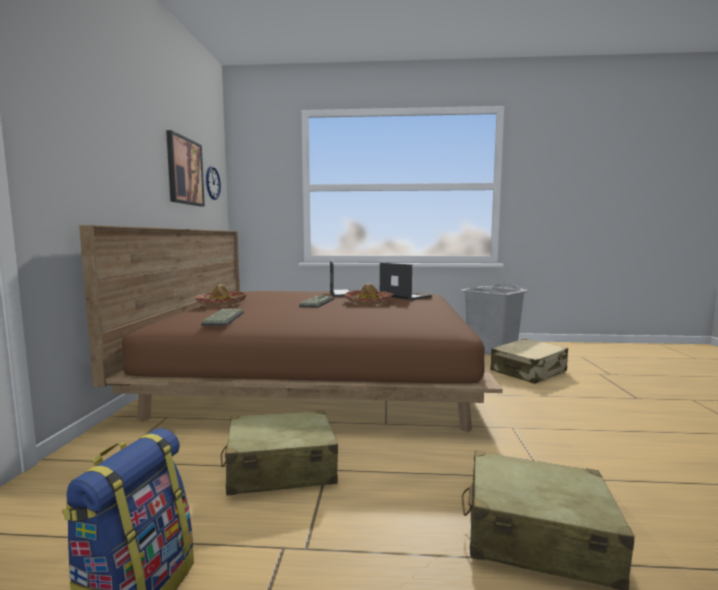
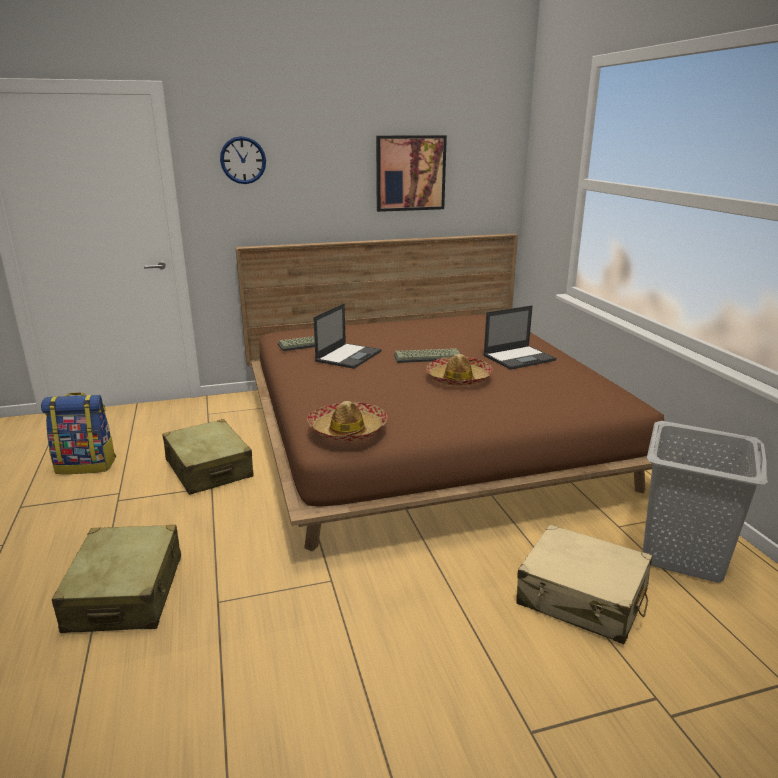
camera: 70 degrees right, 15 degrees up
hat [194,284,247,306] -> hat moved to [307,401,388,441]
wall clock [206,166,221,200] -> wall clock moved to [220,136,266,184]
laptop [380,263,432,300] -> laptop moved to [313,303,381,369]

